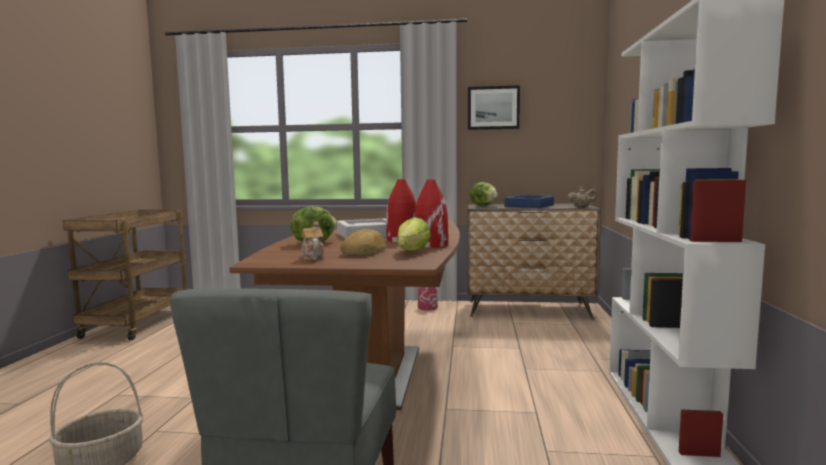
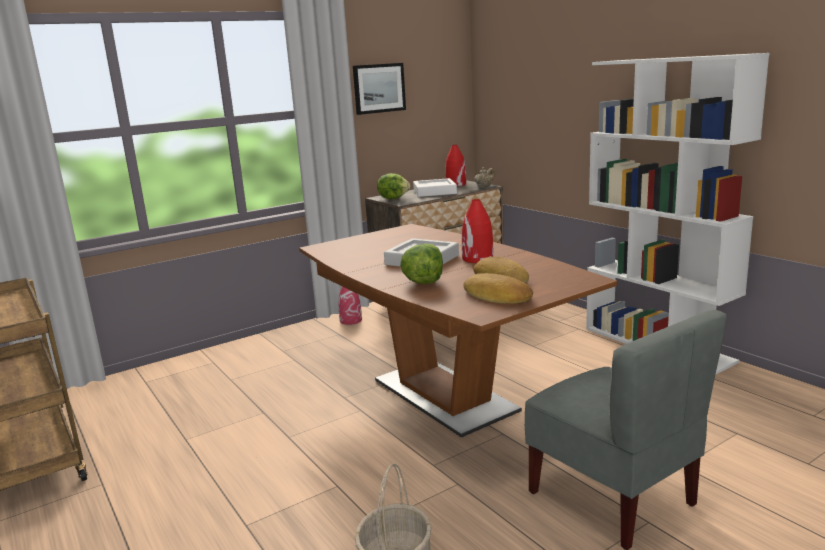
camera: 40 degrees left, 10 degrees up
teapot [300,221,324,260] -> bread [463,273,533,304]
lettuce [397,217,431,250] -> none
red vase [415,180,448,247] -> red vase moved to [445,145,466,186]
blue tray [504,195,554,208] -> white tray [413,178,457,197]

